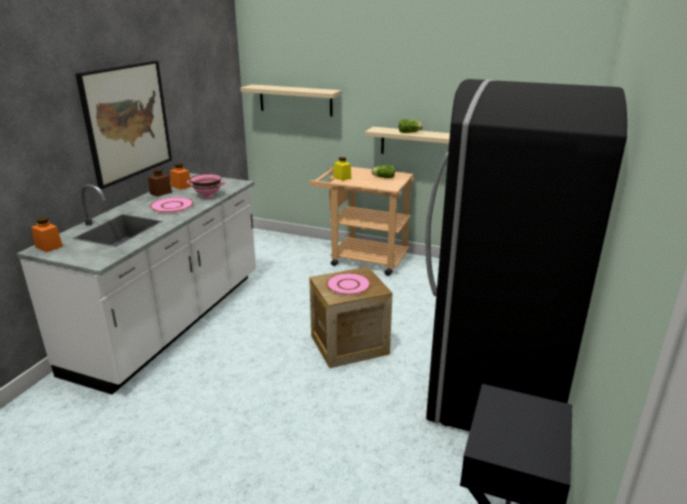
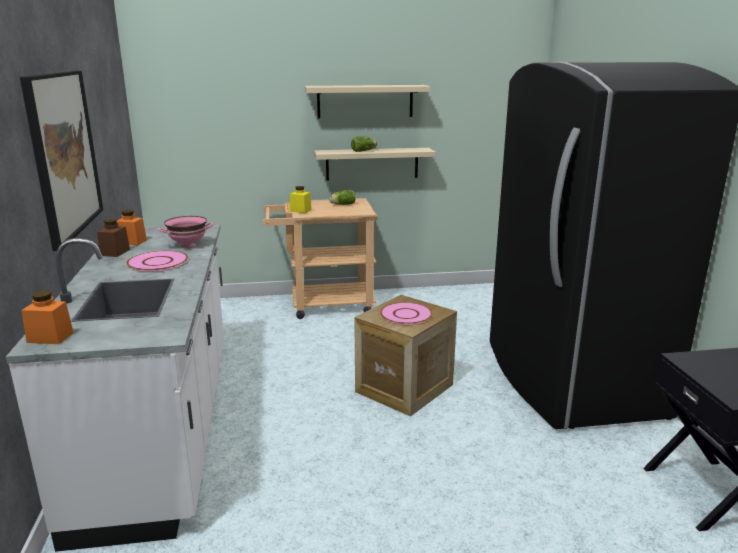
camera: 30 degrees left, 5 degrees down
beige shelf [240,84,341,117] -> beige shelf moved to [305,85,431,119]

